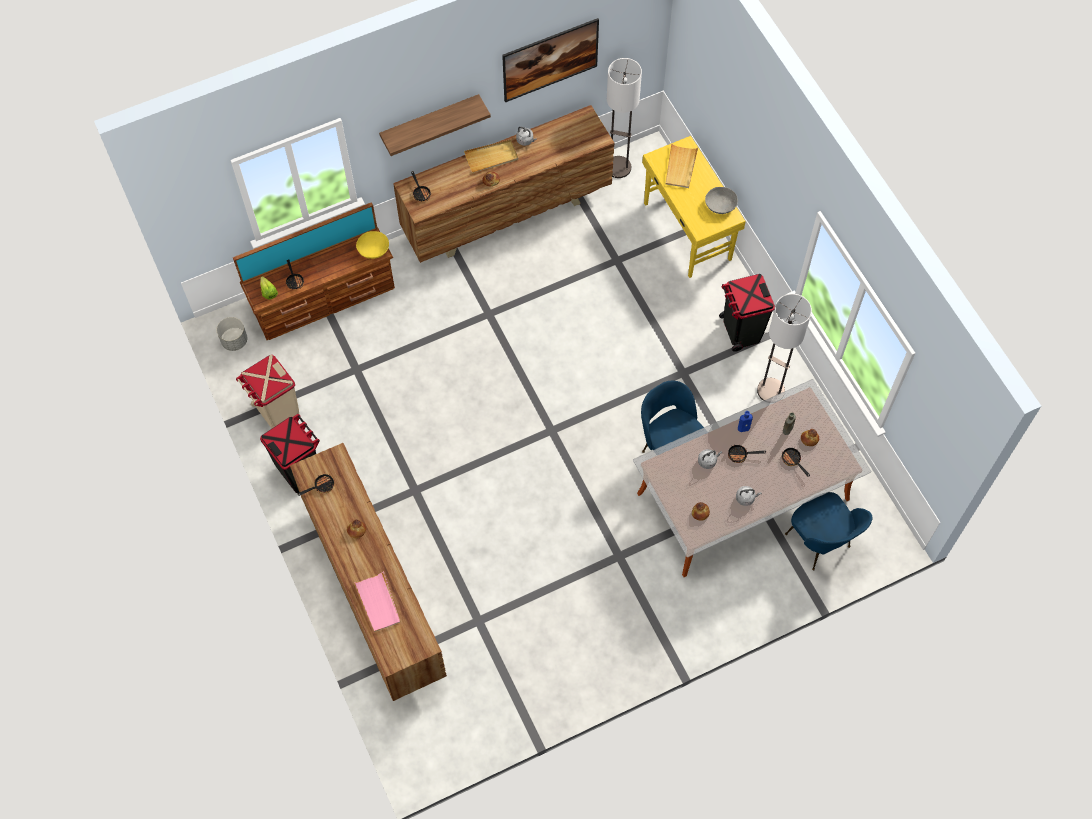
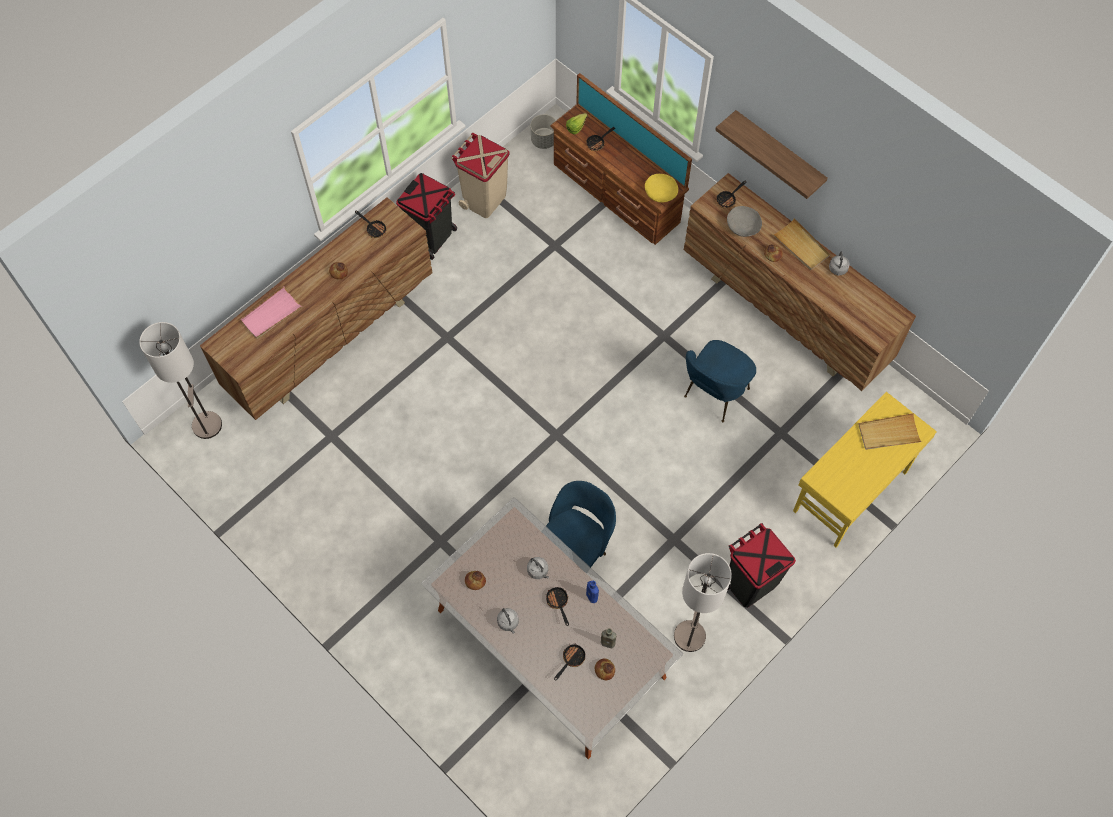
camera: 70 degrees right, 0 degrees up
picture [502,18,599,102] -> none
floor lamp [607,58,642,178] -> floor lamp moved to [139,322,222,439]
grey bowl [705,187,738,214] -> grey bowl moved to [727,206,762,237]
blue chair [785,492,873,571] -> blue chair moved to [684,340,756,422]

